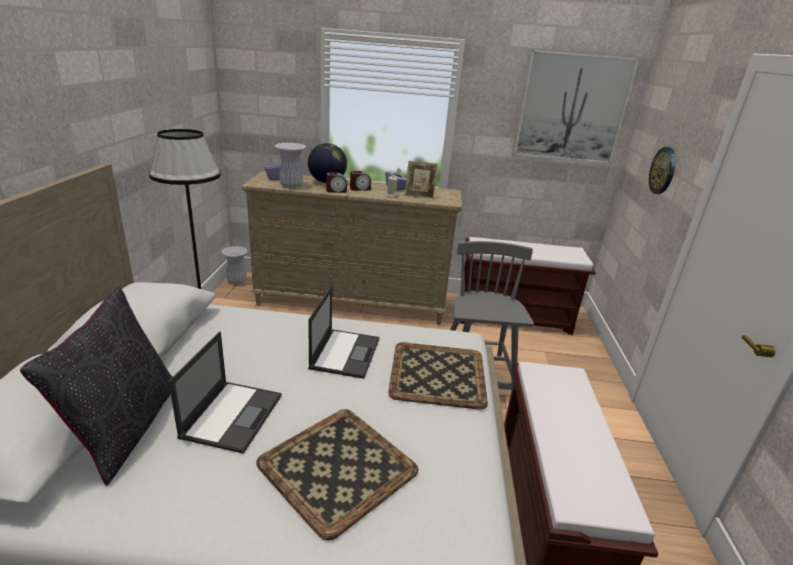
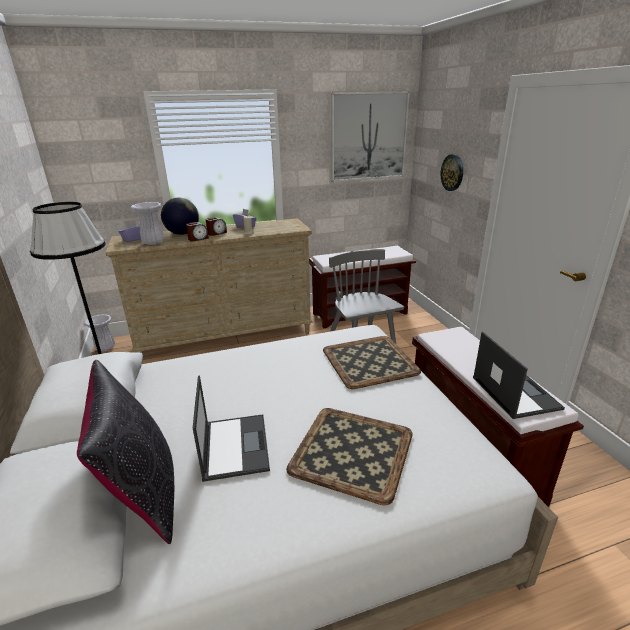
camera: 20 degrees left, 0 degrees up
laptop [308,286,379,379] -> laptop moved to [473,331,565,419]
picture frame [405,161,438,199] -> none

